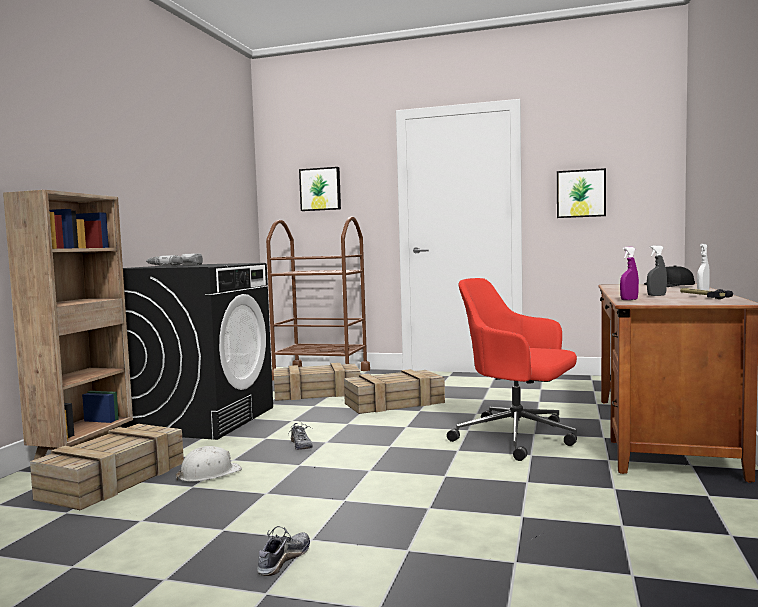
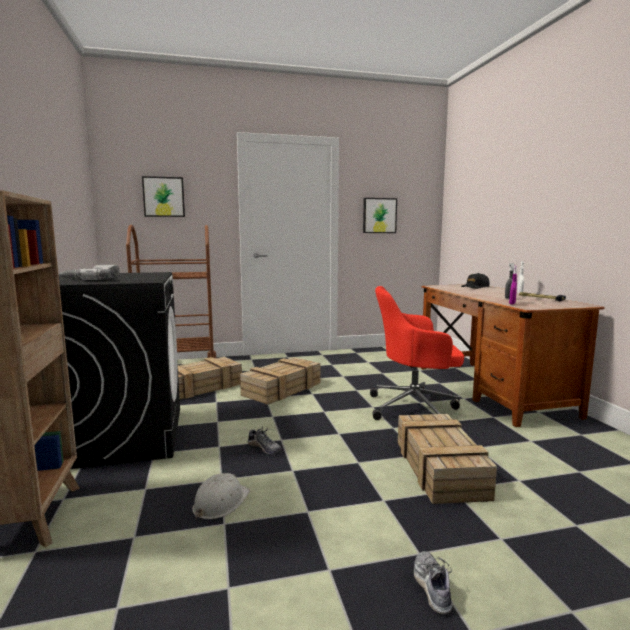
camera: 30 degrees left, 5 degrees up
crate [30,424,184,510] -> crate moved to [398,414,497,504]

